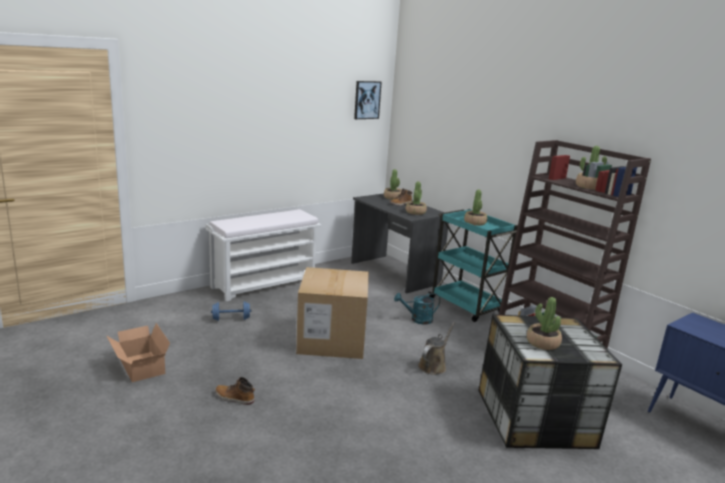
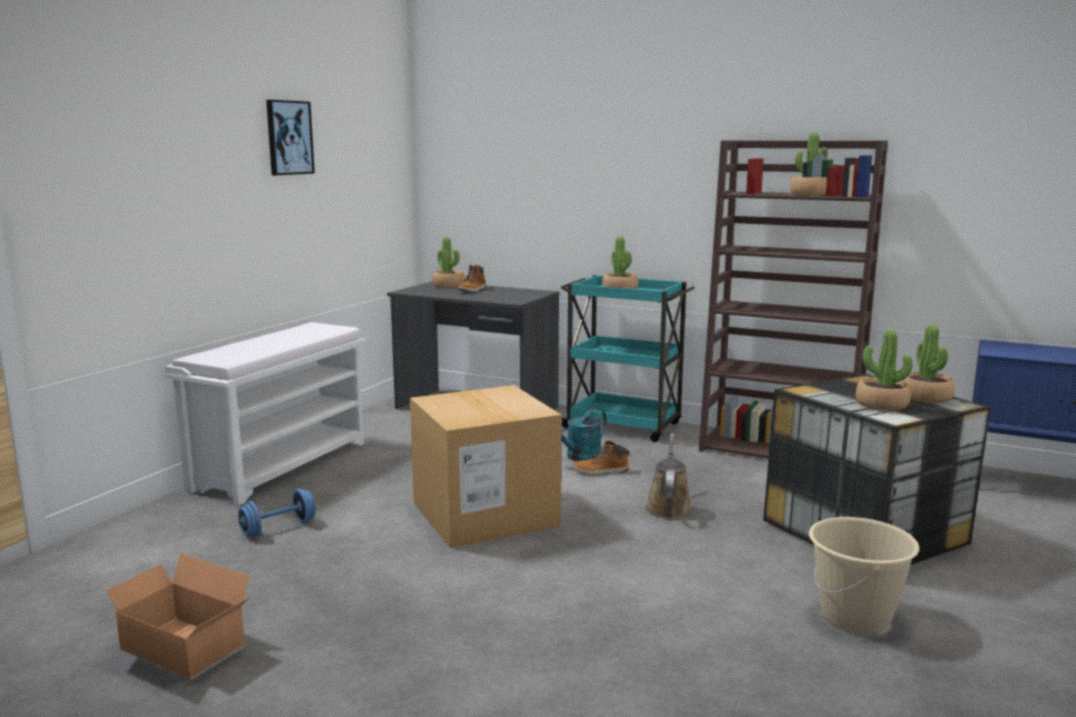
camera: 25 degrees left, 5 degrees down
boot [215,377,255,405] -> boot moved to [573,441,629,475]
picture [354,81,382,119] -> picture moved to [266,100,315,175]
potted plant [406,181,427,215] -> potted plant moved to [902,324,955,404]
none -> beige bucket [809,517,920,634]

